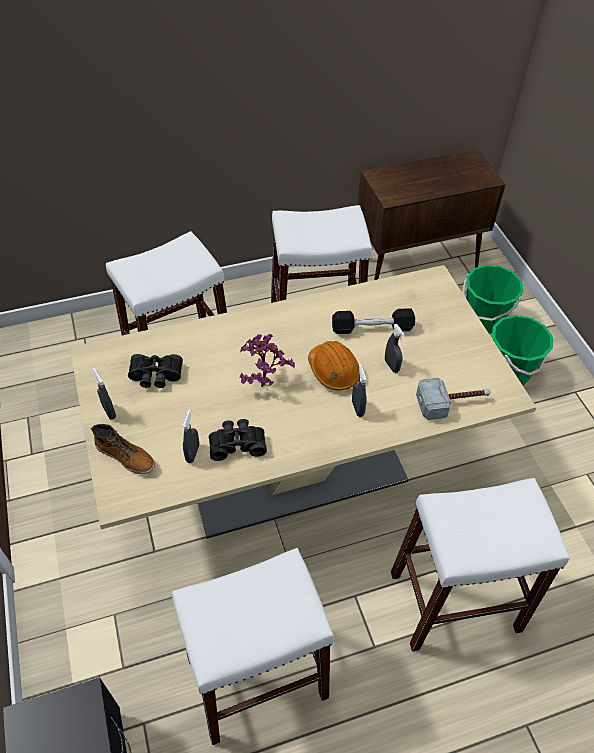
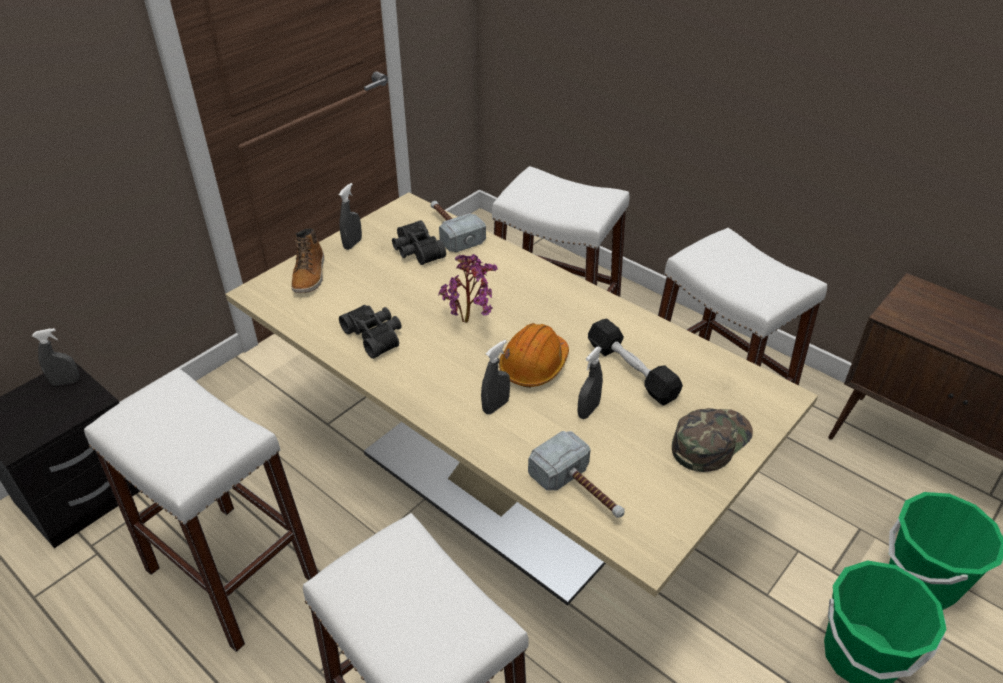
camera: 60 degrees right, 10 degrees down
grey spray bottle [182,409,199,463] -> grey spray bottle moved to [32,328,80,386]
none -> hammer [431,201,486,253]
none -> green cap [672,408,753,472]

